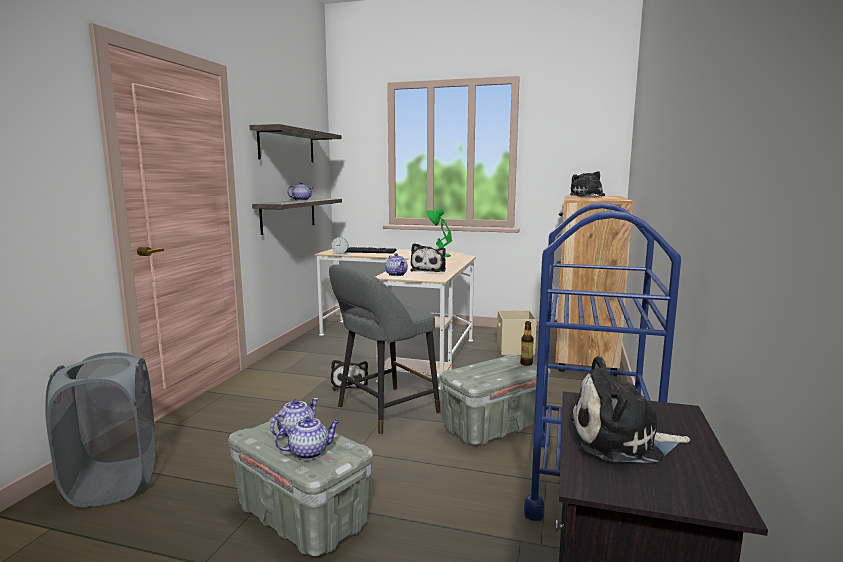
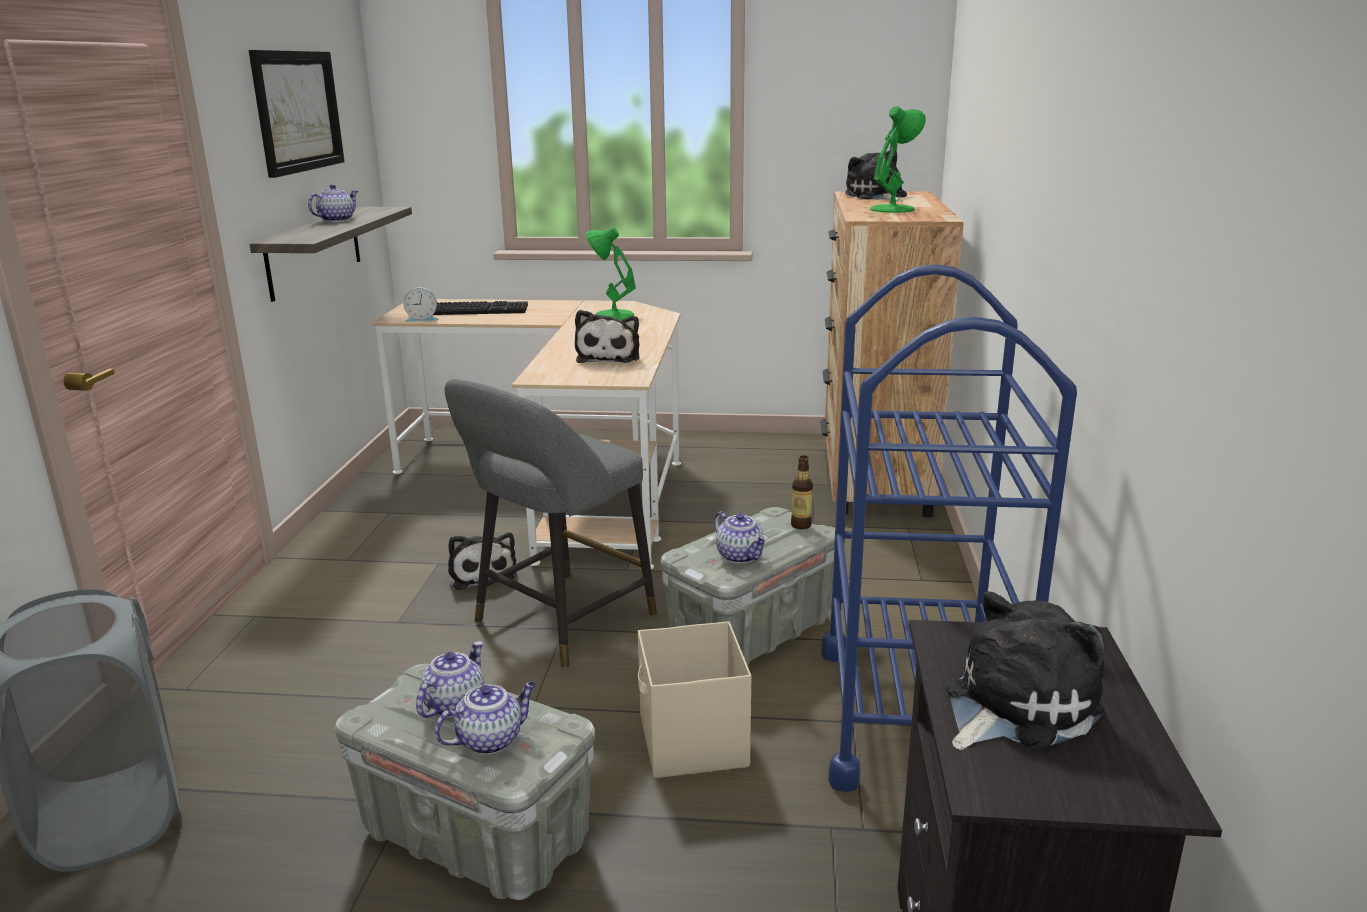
camera: 10 degrees left, 10 degrees up
shelf [249,124,342,162] -> picture [248,50,345,178]
teapot [385,253,408,276] -> teapot moved to [714,511,768,564]
beige storage box [497,310,537,355] -> beige storage box moved to [638,621,751,778]
plush toy [570,356,690,463] -> plush toy turned 150 degrees clockwise [946,591,1105,750]
none -> green table lamp [870,106,926,213]

